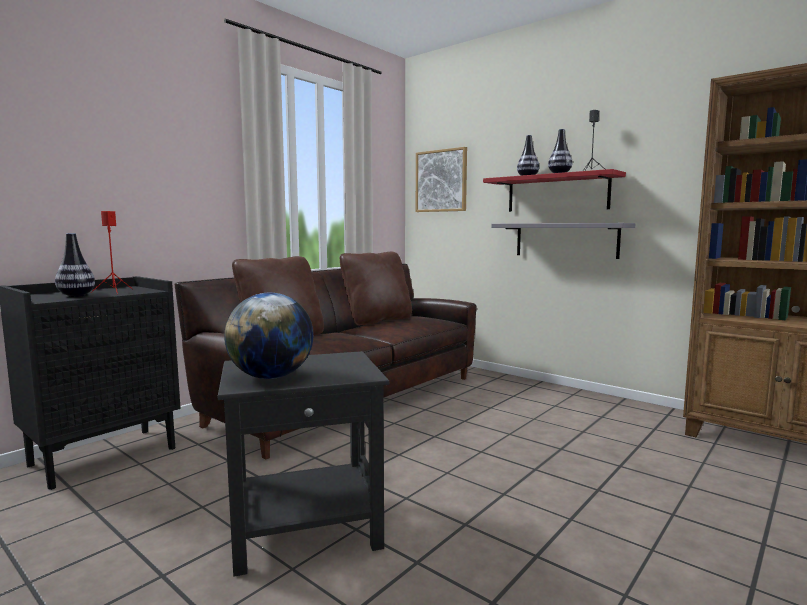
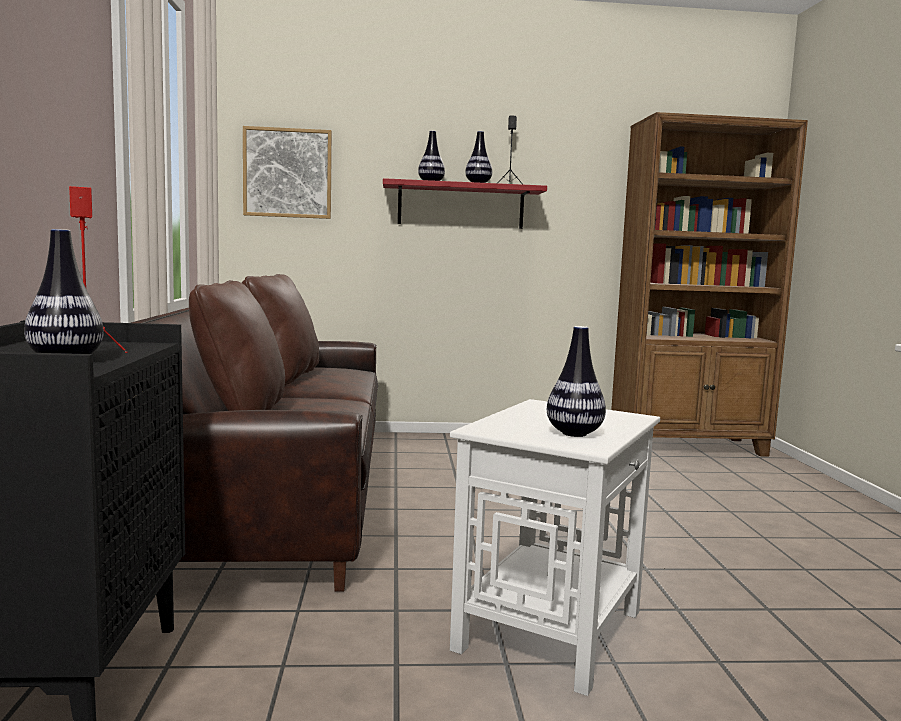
camera: 45 degrees left, 0 degrees up
black side table [218,351,389,577] -> white side table [450,399,660,696]
globe [224,293,313,379] -> vase [547,326,606,437]
grey shelf [491,223,635,259] -> none

